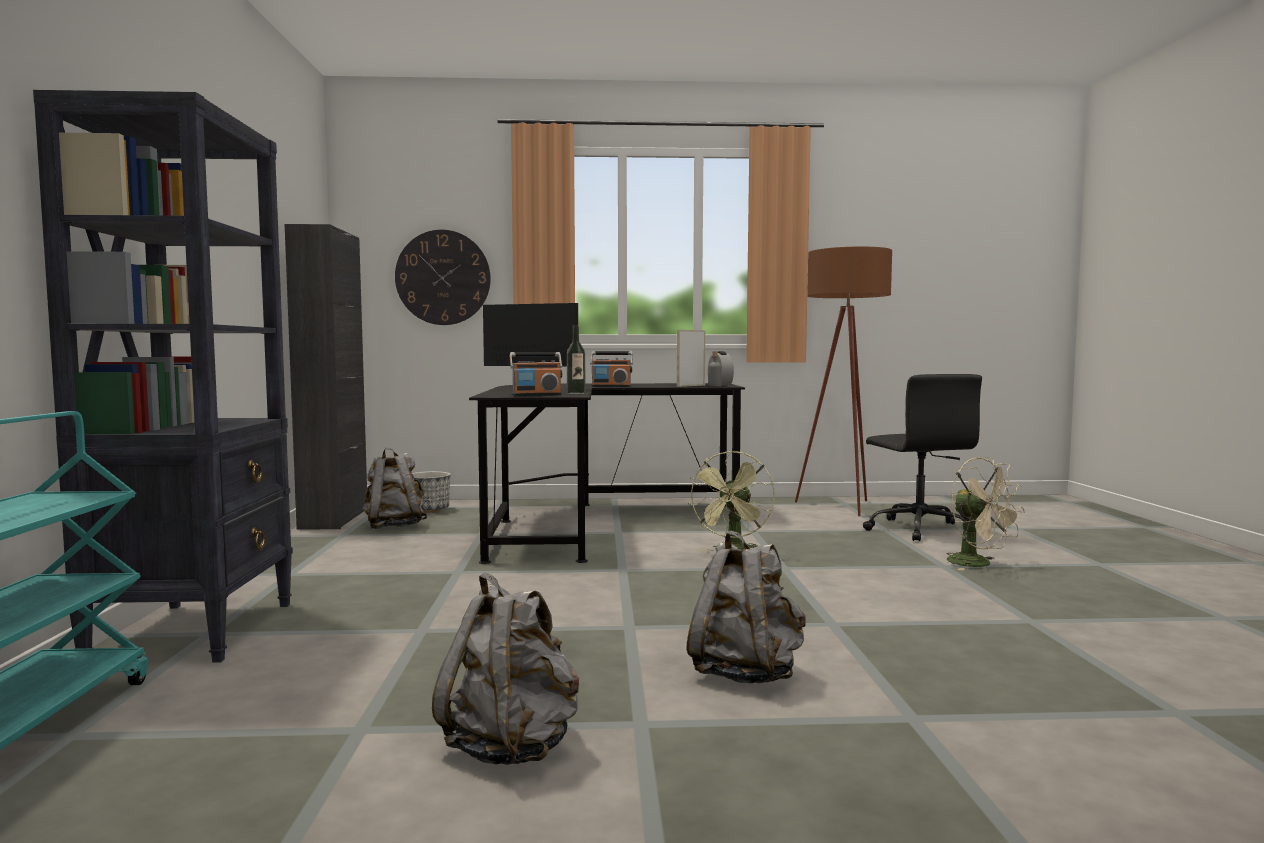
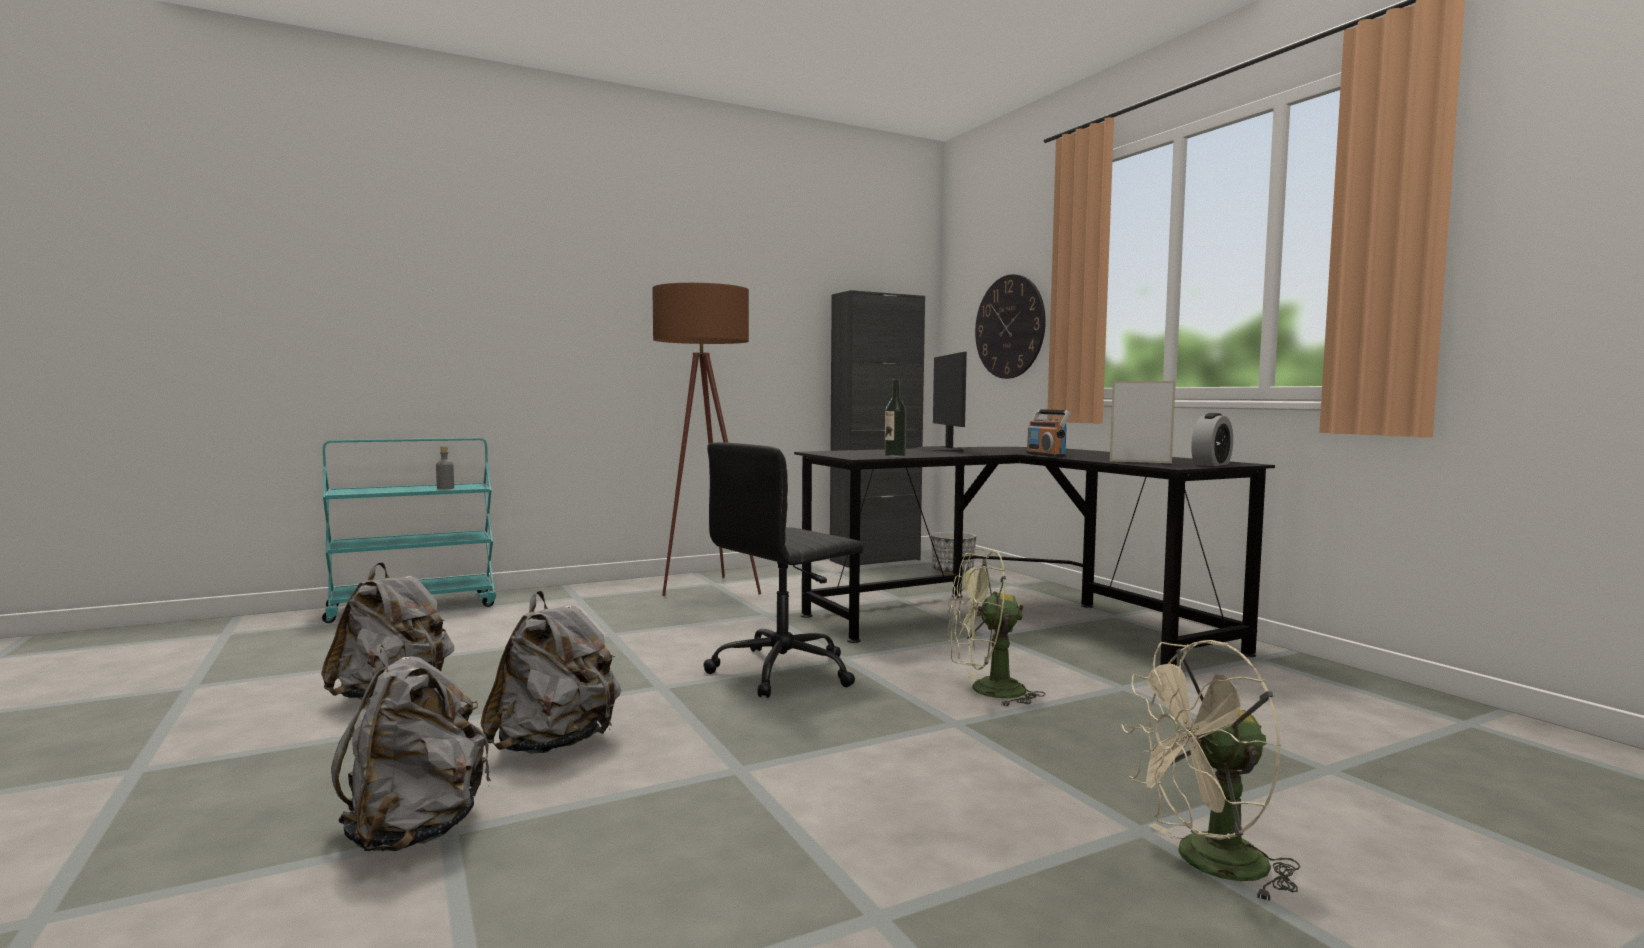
camera: 65 degrees right, 0 degrees up
black bookcase [33,90,293,663] -> none
grey backpack [363,448,427,529] -> grey backpack moved to [331,644,491,851]
radio [510,352,562,396] -> none
grey bottle [708,351,722,386] -> grey bottle moved to [436,446,454,490]
brown floor lamp [795,247,892,516] -> brown floor lamp moved to [652,283,761,596]
black office chair [863,374,982,541] -> black office chair moved to [703,442,863,698]
beige fan [946,457,1025,571] -> beige fan turned 45 degrees clockwise [1121,640,1300,903]

